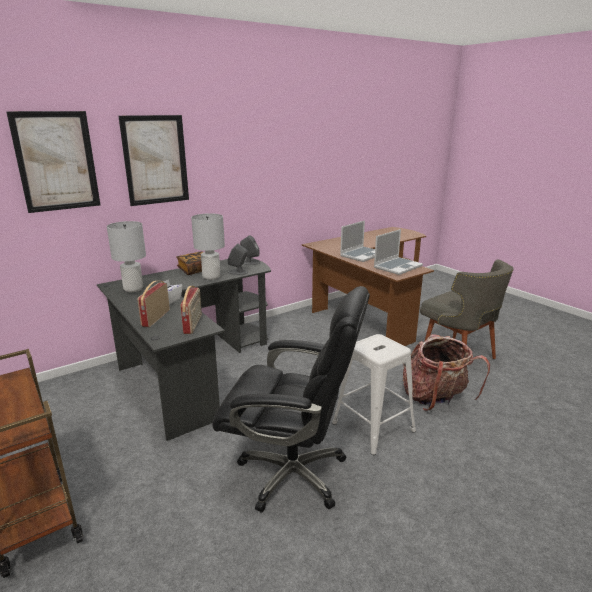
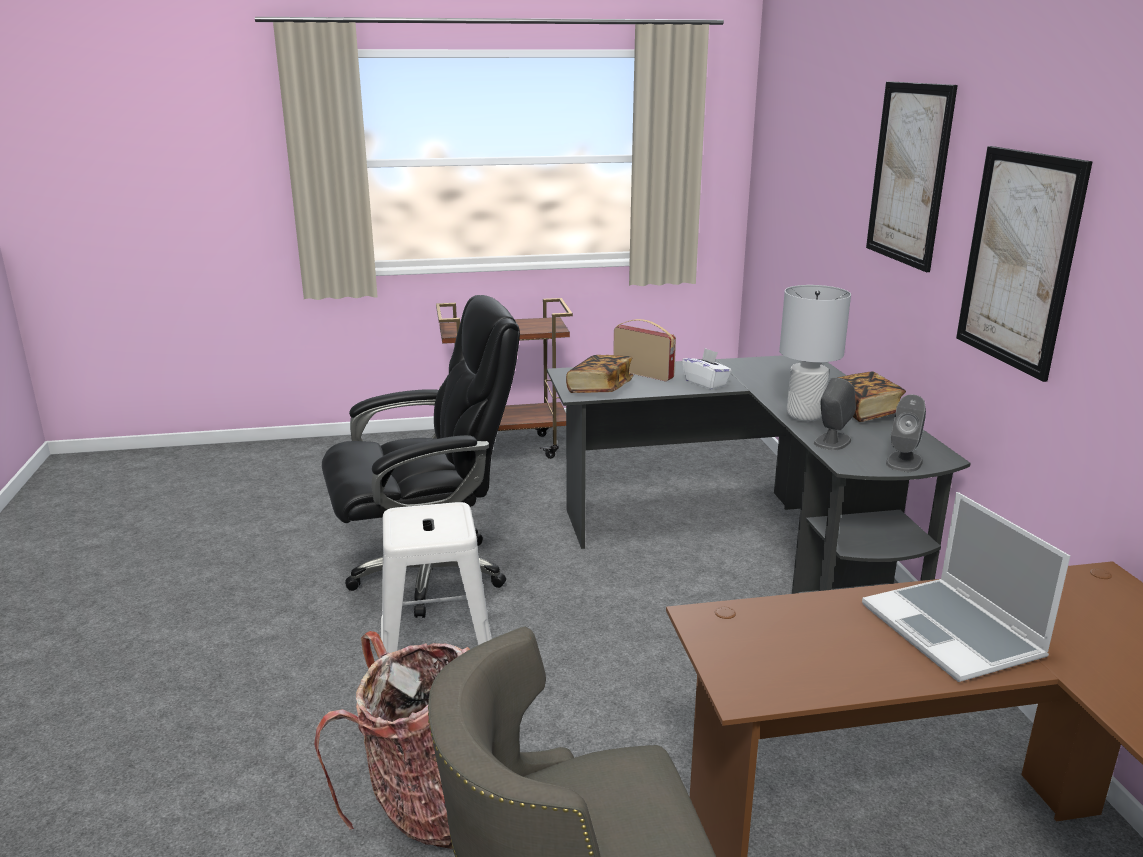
camera: 115 degrees right, 0 degrees up
picture [6,111,100,213] -> picture moved to [956,146,1093,382]
grey table lamp [107,221,146,292] -> none
radio [180,286,202,334] -> book [566,355,633,393]
black office chair [212,286,370,513] -> black office chair turned 150 degrees counterclockwise [322,295,520,618]
laptop [374,229,423,275] -> none

